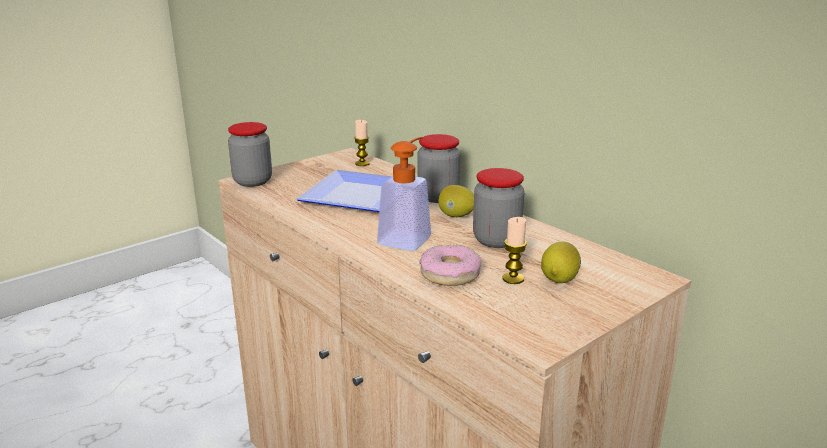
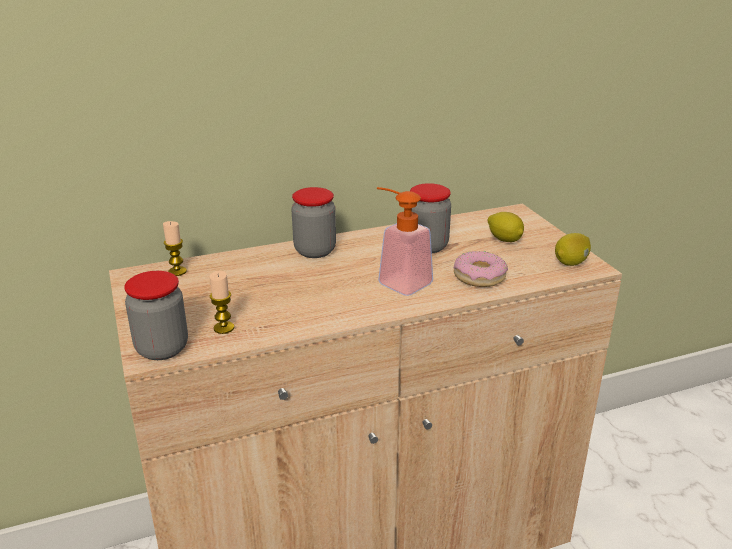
camera: 70 degrees left, 5 degrees up
plate [296,170,392,212] -> none
lemon [438,185,474,217] -> lemon moved to [555,233,591,266]
candle [502,217,527,284] -> candle moved to [210,271,234,334]

